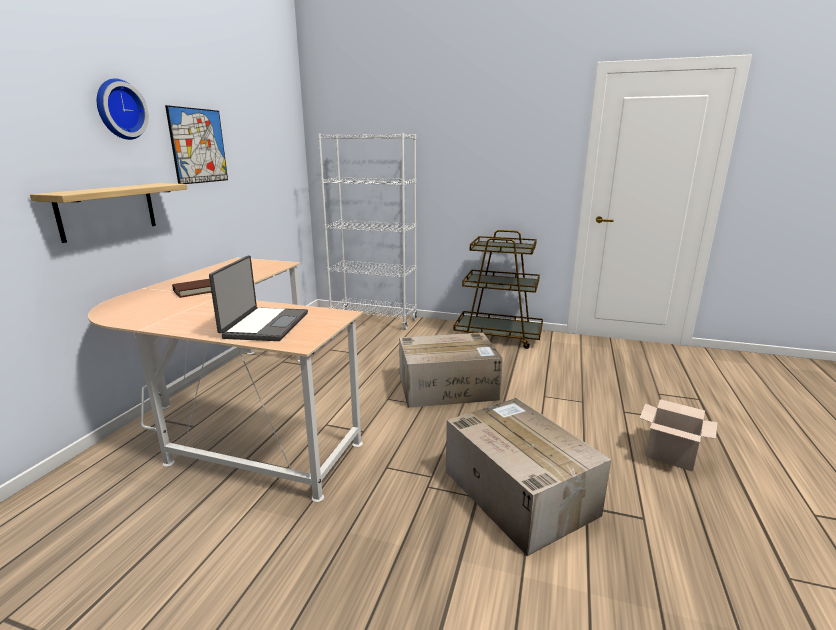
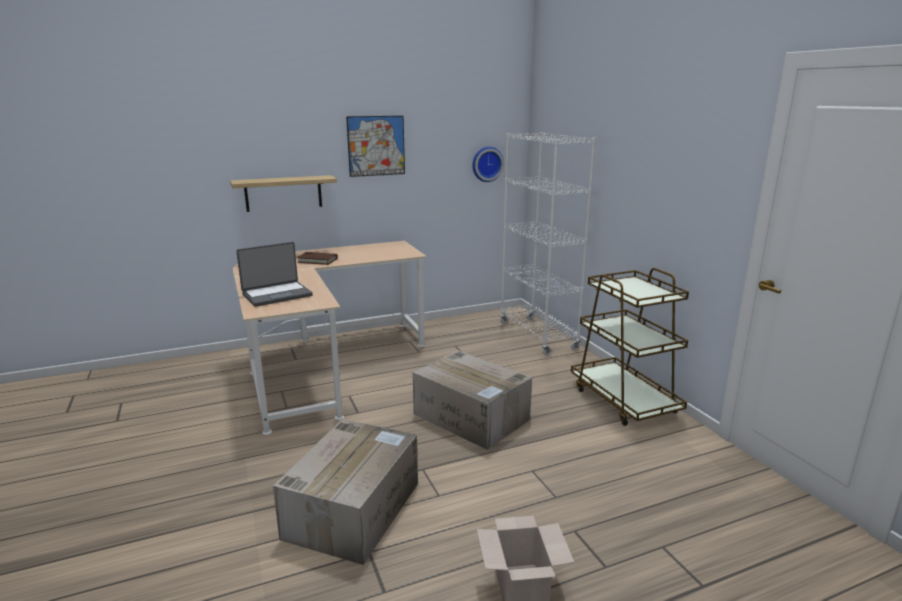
camera: 50 degrees right, 0 degrees up
wall clock [97,78,149,140] -> wall clock moved to [472,147,504,182]

